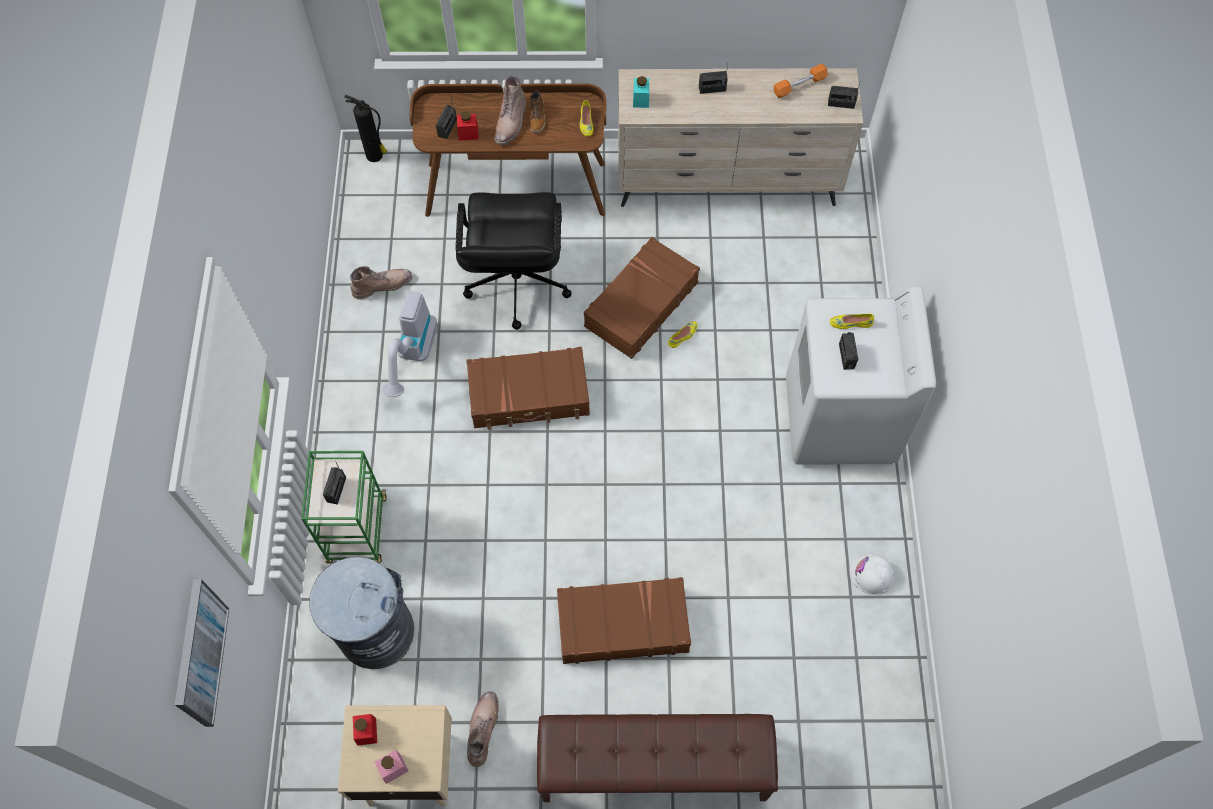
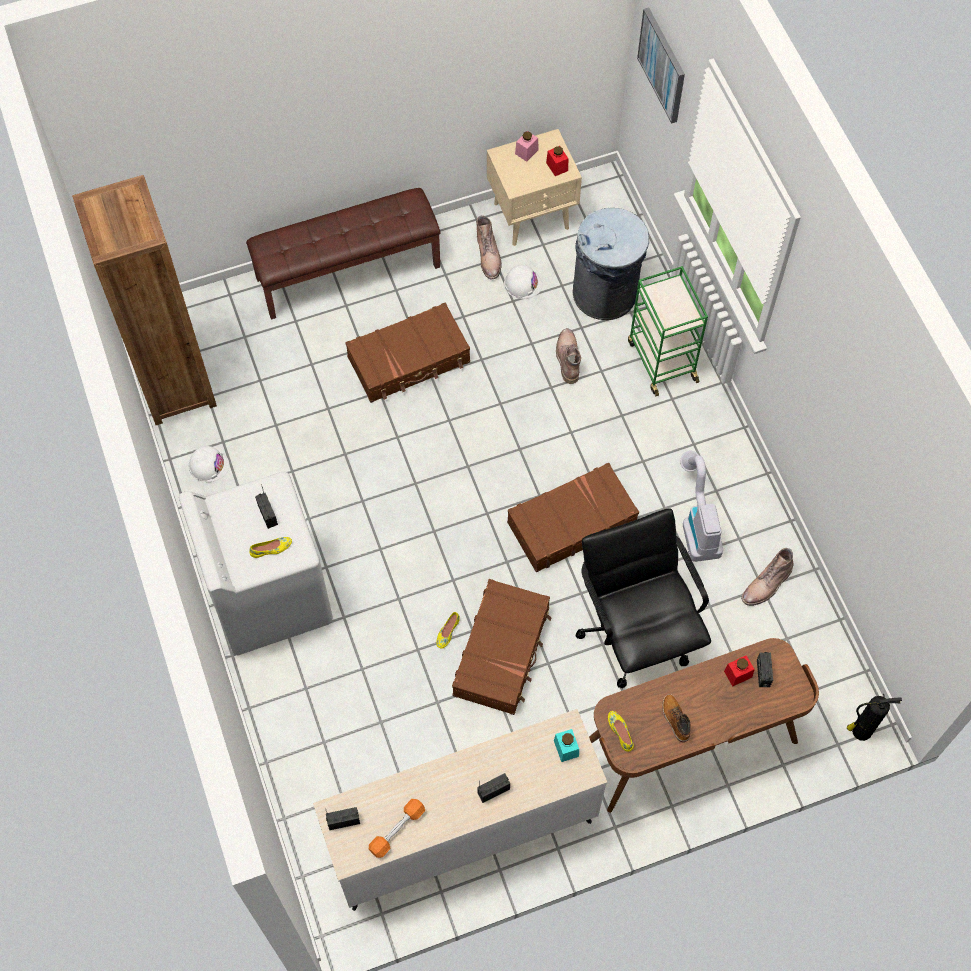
camera: 160 degrees right, 0 degrees up
radio [323,461,346,505] -> none
brown boot [494,75,526,145] -> brown boot moved to [556,328,581,384]
none -> brown bookcase [72,175,217,425]
none -> white hard hat [504,265,542,299]

